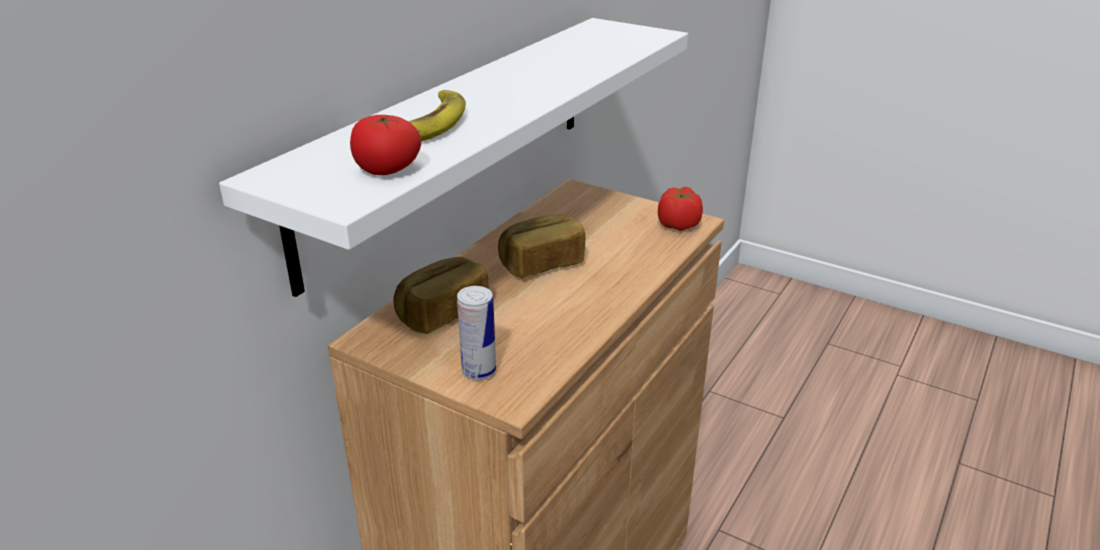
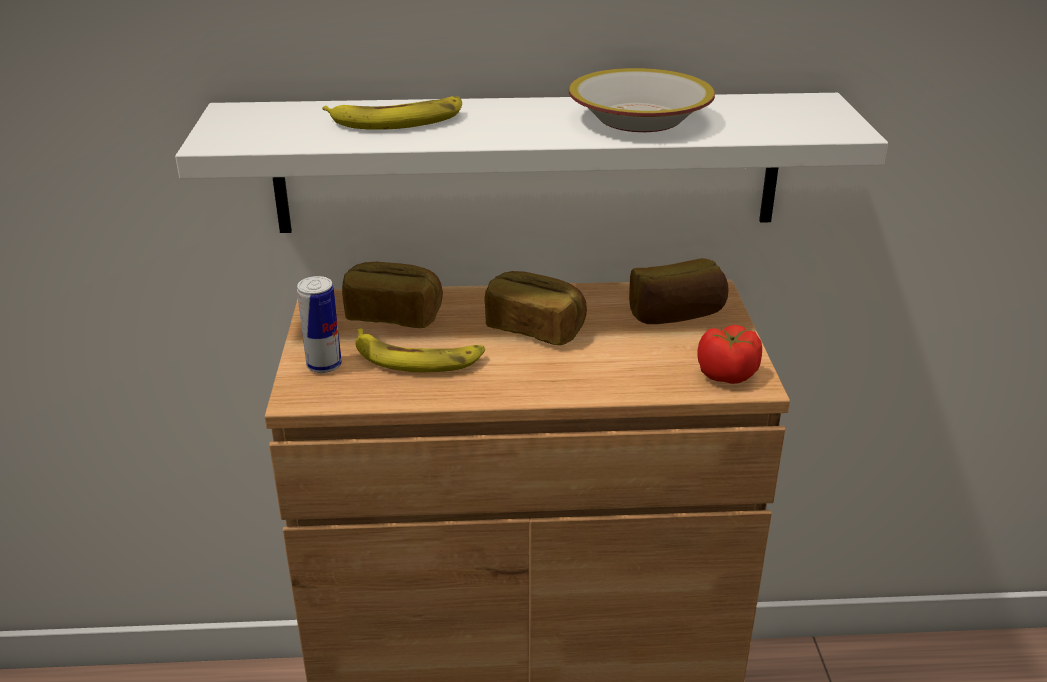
camera: 55 degrees right, 0 degrees up
tomato [350,115,421,175] -> none
none -> banana [356,328,485,372]
none -> bowl [569,68,715,132]
none -> bread [629,258,728,324]

